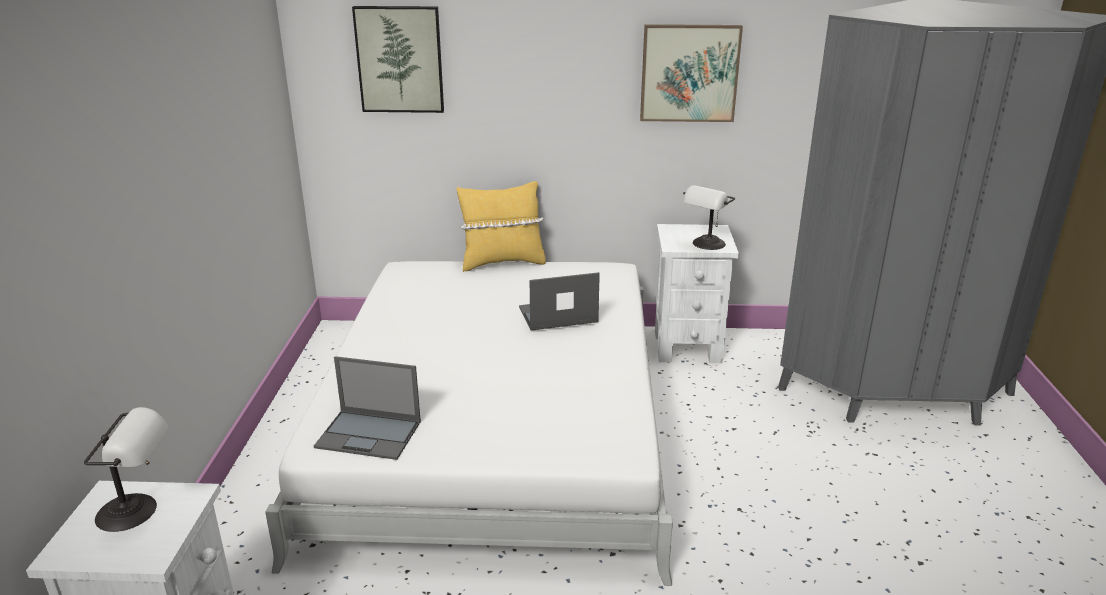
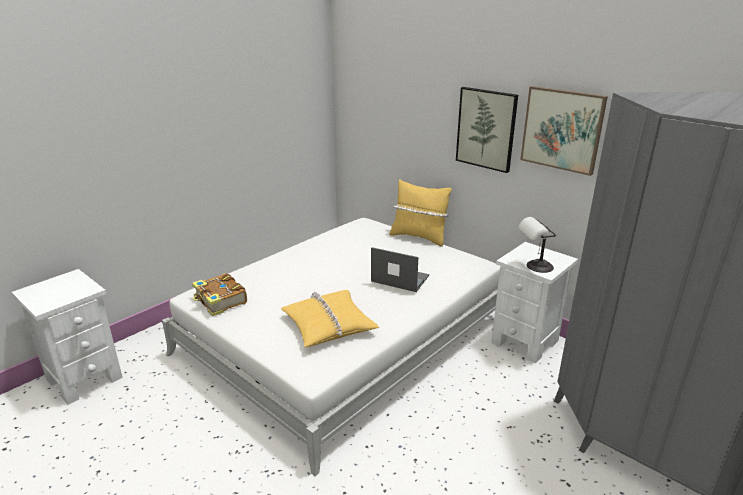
camera: 40 degrees right, 0 degrees up
table lamp [84,407,168,532] -> none
laptop [314,356,421,460] -> book [192,273,247,317]
picture [352,6,444,113] -> picture moved to [456,87,518,173]
none -> yellow pillow [281,290,379,347]

